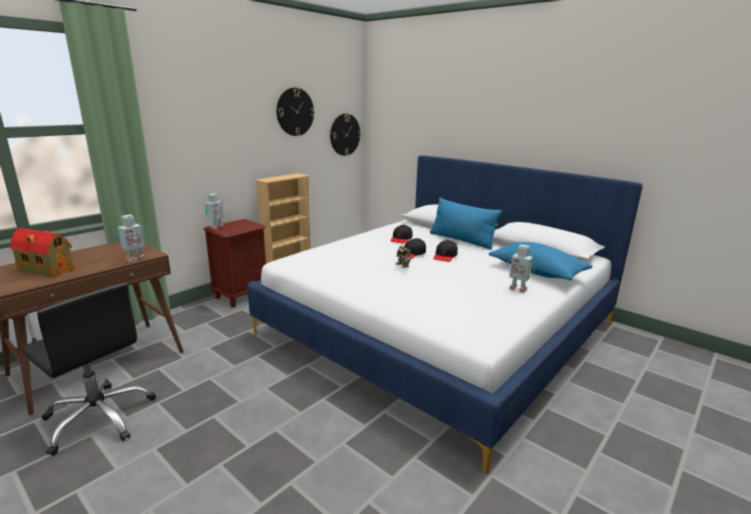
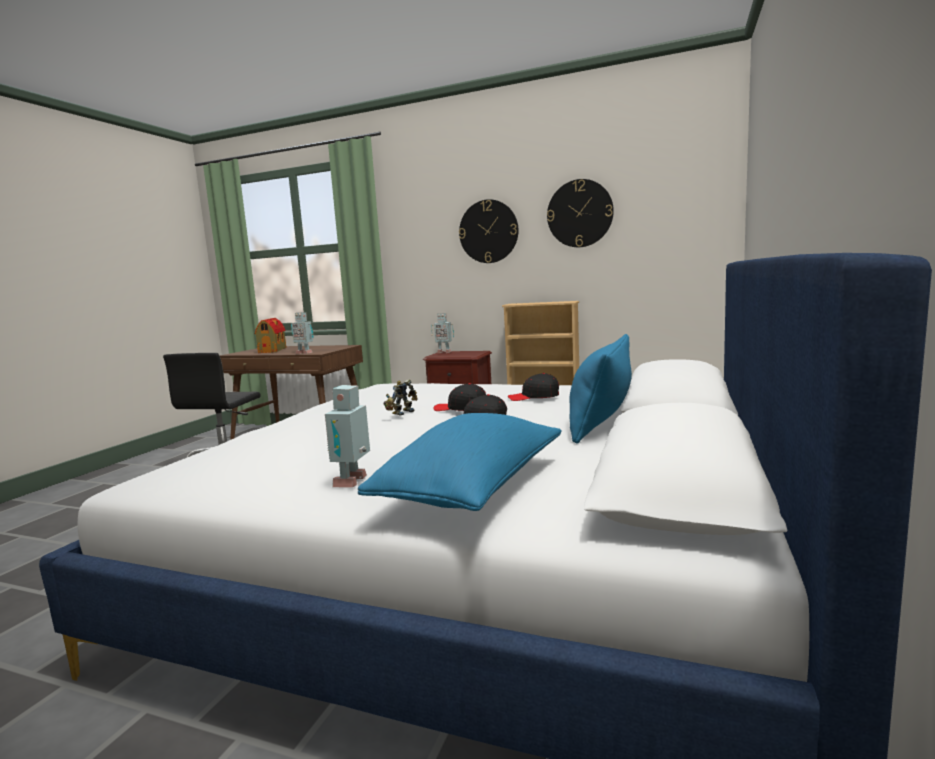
camera: 70 degrees right, 10 degrees down
wall clock [330,114,361,156] -> wall clock moved to [459,199,518,263]

